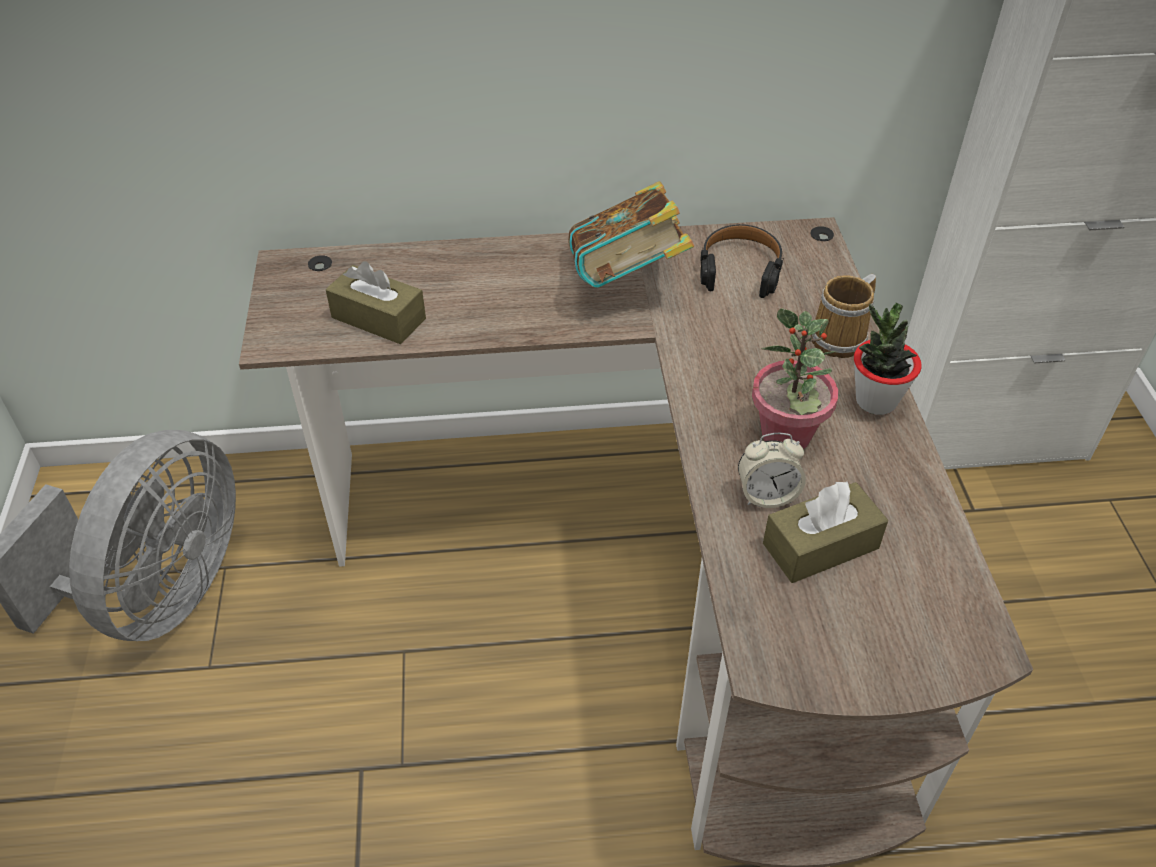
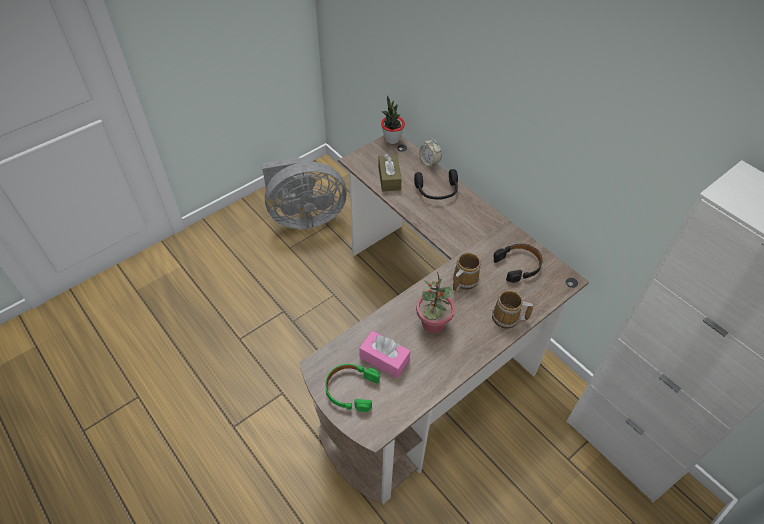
camera: 55 degrees right, 5 degrees up
book [568,181,694,288] -> none
alarm clock [738,433,806,508] -> alarm clock moved to [419,138,442,168]
brown tissue box [763,481,888,583] -> pink tissue box [359,331,411,378]
potted plant [854,303,922,415] -> potted plant moved to [381,96,405,144]
none -> green headphones [325,364,380,412]
none -> black headphones [414,169,458,200]
none -> mug [453,253,481,291]

